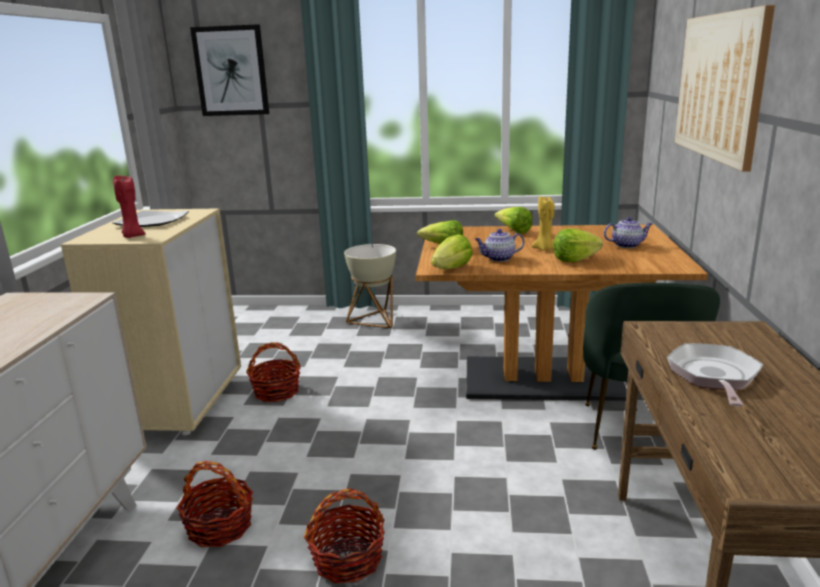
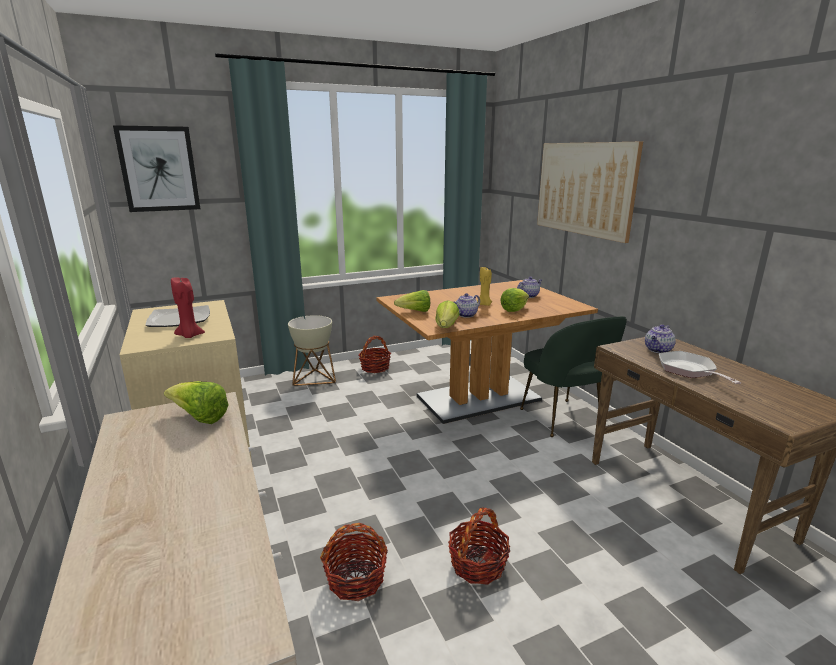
camera: 30 degrees left, 0 degrees up
basket [246,342,301,402] -> basket moved to [359,336,391,373]
lettuce [494,207,532,234] -> lettuce moved to [164,381,229,424]
none -> teapot [645,325,676,353]

